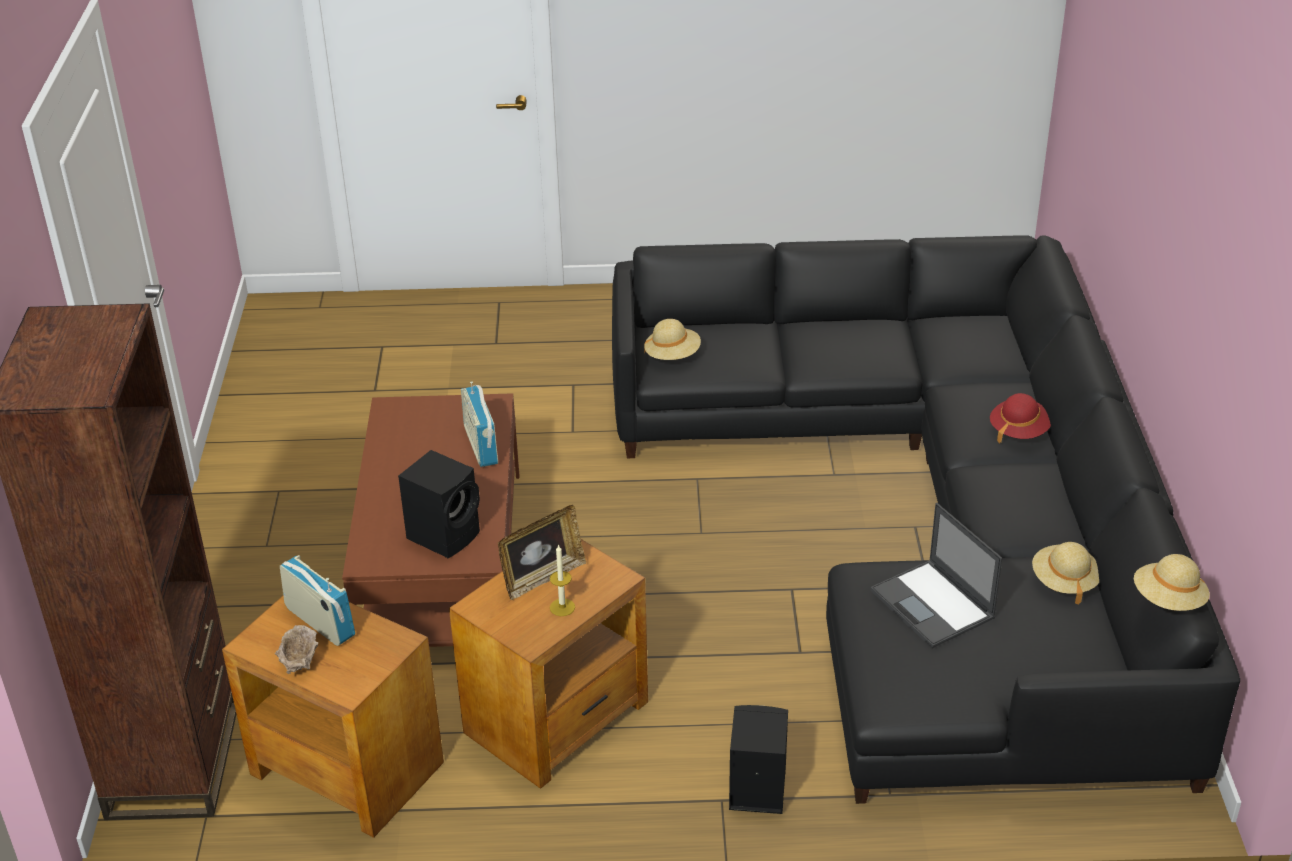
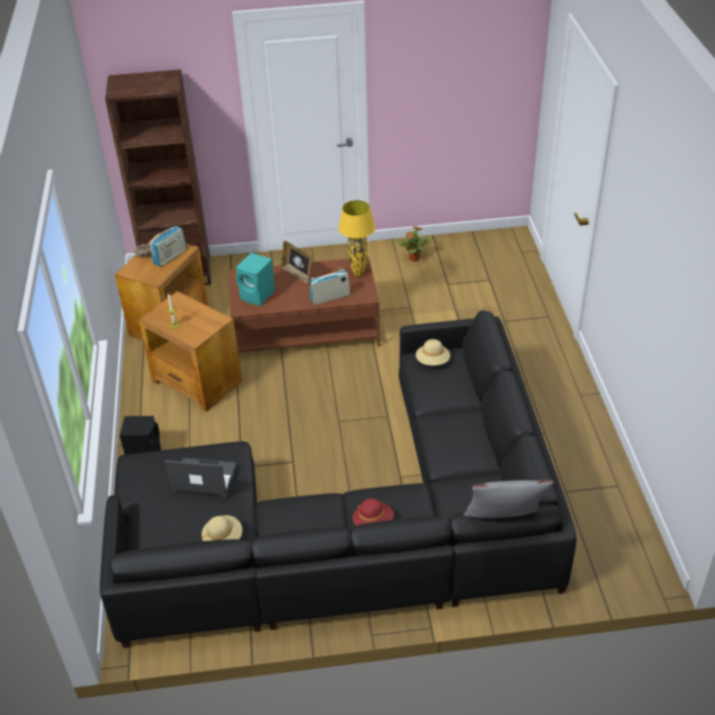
camera: 85 degrees right, 5 degrees up
black speaker [398,450,480,559] -> turquoise speaker [236,253,275,306]
picture frame [498,505,586,600] -> picture frame moved to [281,241,312,285]
laptop [871,503,1002,648] -> laptop turned 45 degrees clockwise [165,458,237,497]
beige hat [1134,554,1210,611] -> none
none -> yellow table lamp [339,200,375,277]
none -> potted plant [398,226,430,261]
none -> grey pillow [463,480,554,518]

